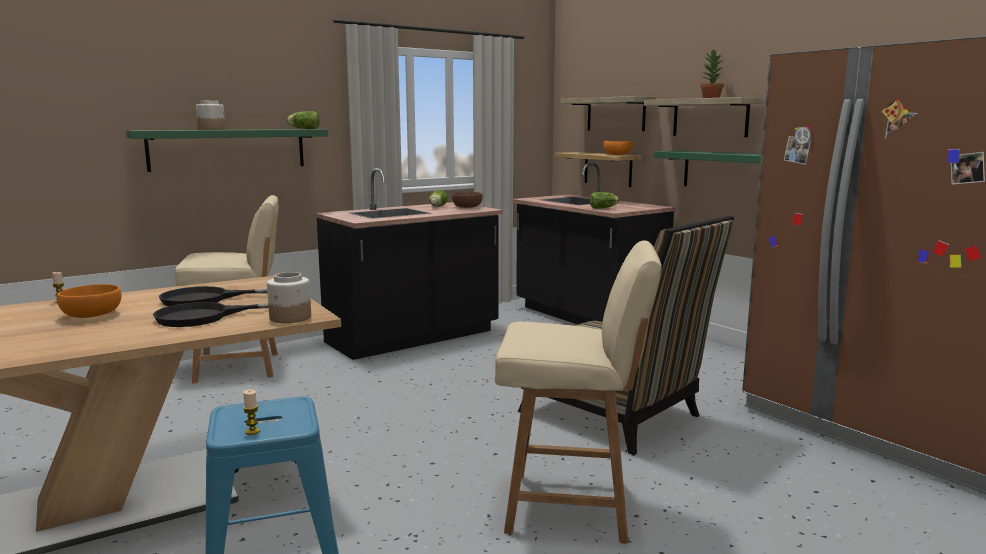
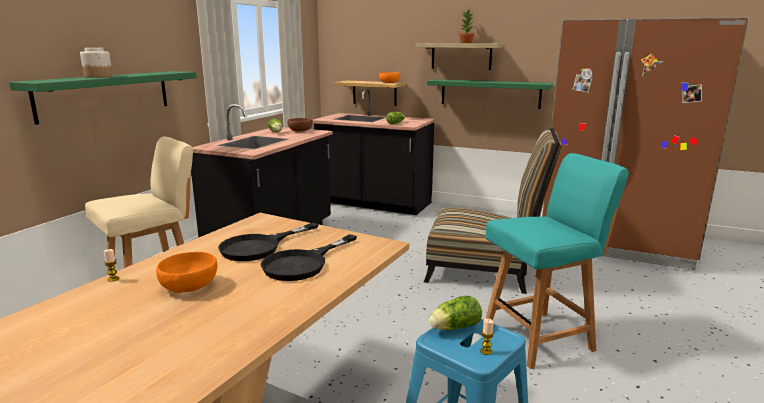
camera: 30 degrees left, 5 degrees up
jar [267,272,311,323] -> none
lettuce [287,111,319,129] -> lettuce moved to [429,296,482,330]
beige chair [495,240,662,543] -> turquoise chair [485,153,629,369]
shelf [560,96,656,131] -> none

